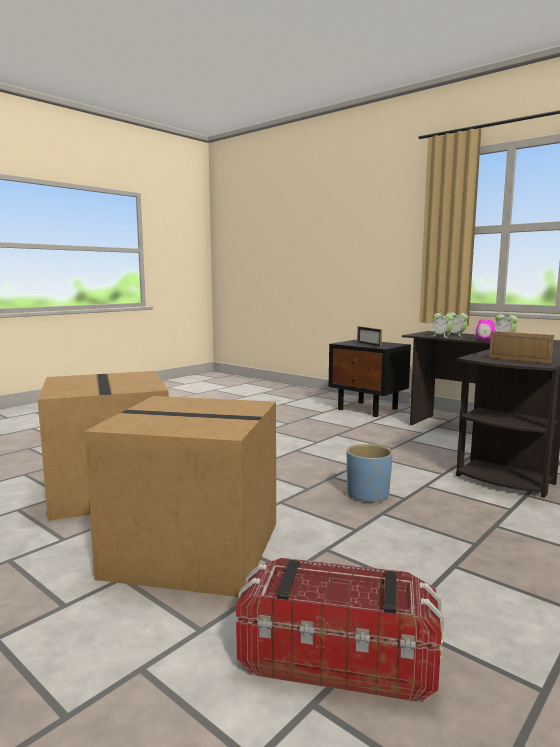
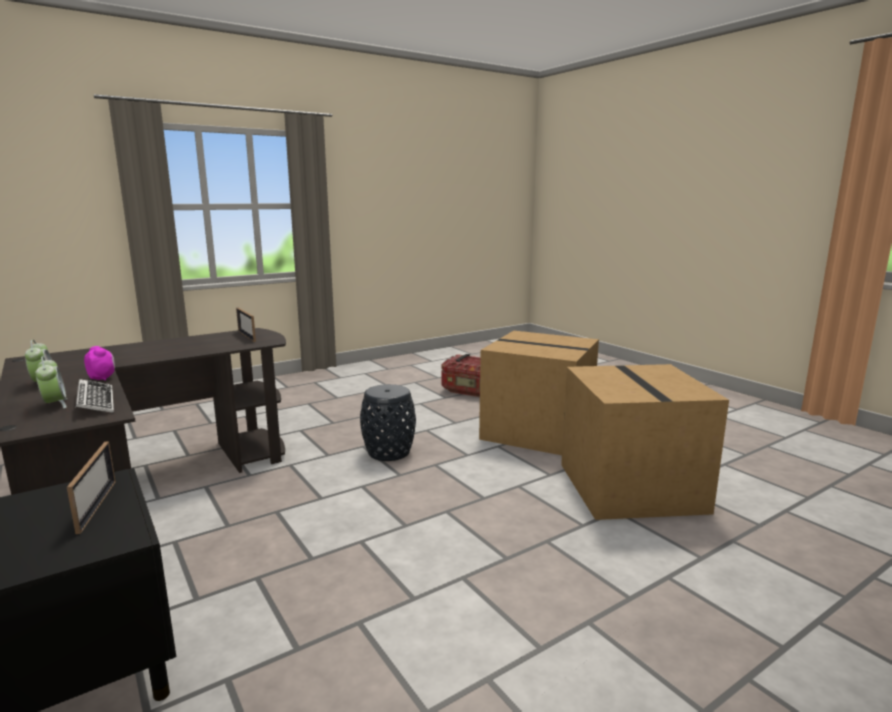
camera: 165 degrees left, 5 degrees up
blue planter [347,444,393,503] -> black stool [360,384,416,461]
alarm clock [432,310,454,337] -> keyboard [75,379,114,413]

